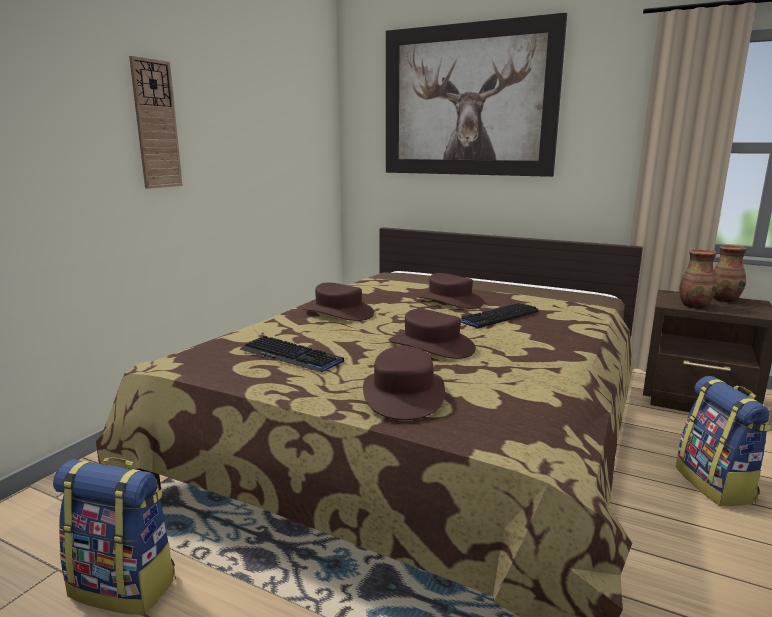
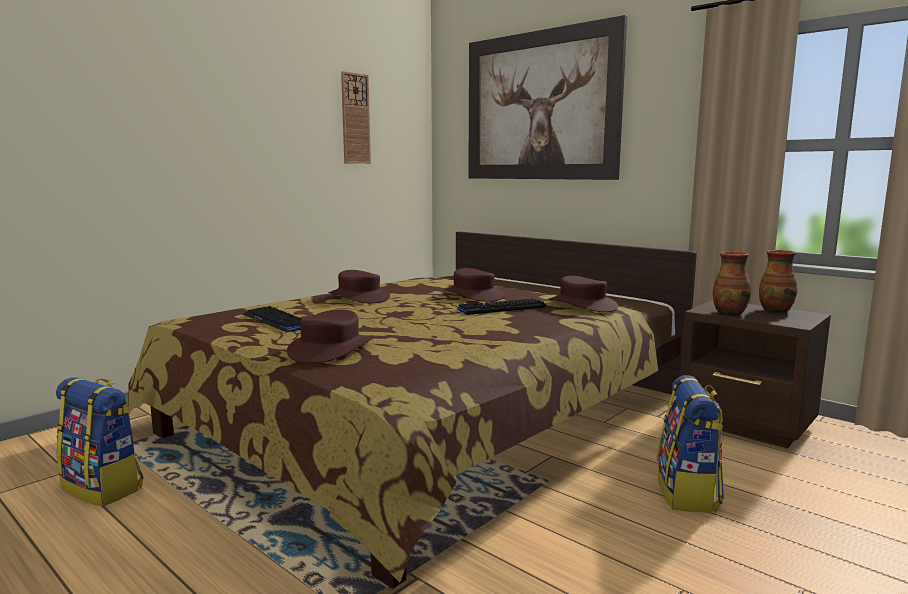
camera: 15 degrees right, 5 degrees down
wall clock [129,56,183,189] -> wall clock moved to [341,71,371,164]
brown hat [389,309,476,359] -> brown hat moved to [547,276,618,312]

